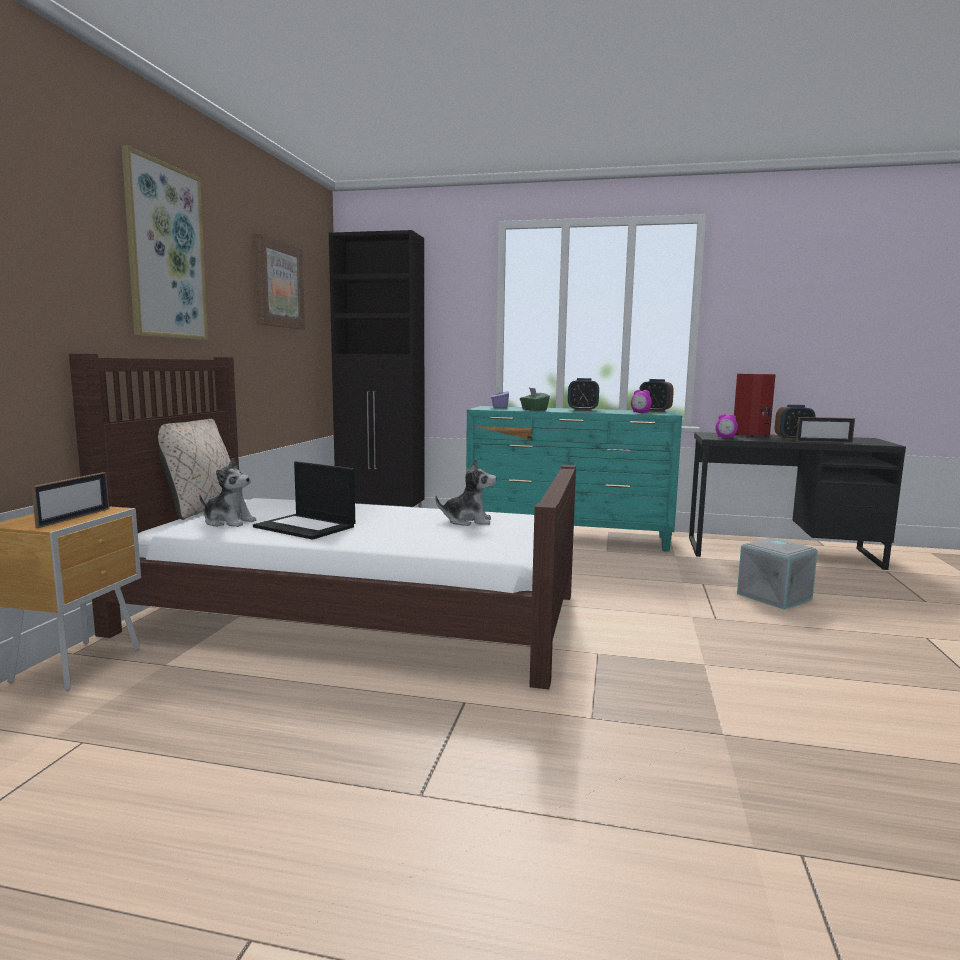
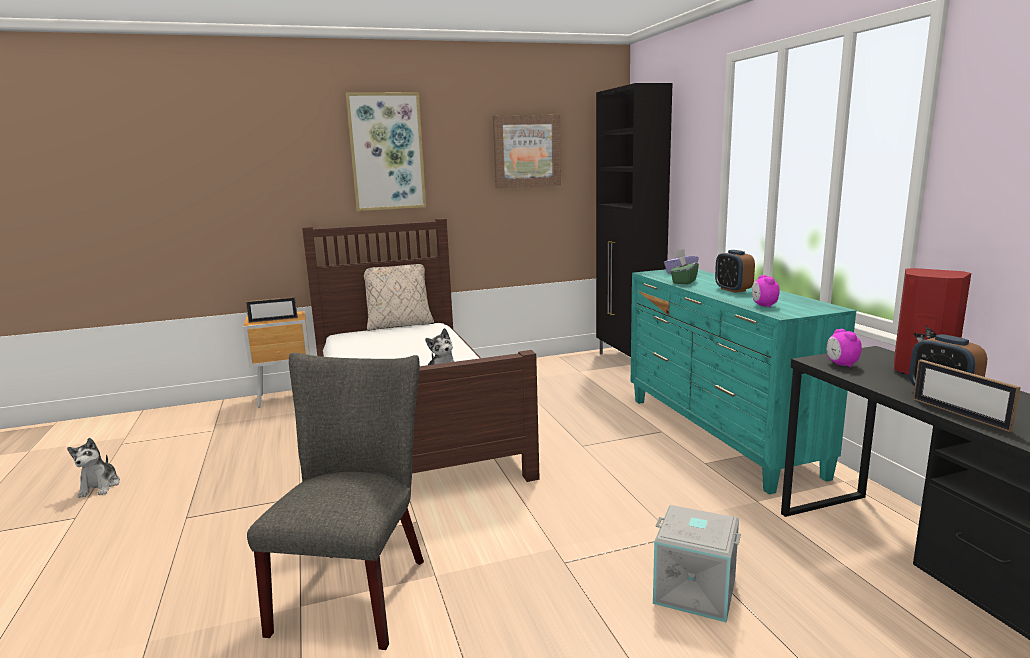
camera: 60 degrees right, 5 degrees up
plush toy [199,458,256,527] -> plush toy moved to [67,438,120,498]
laptop [253,461,355,540] -> none
alarm clock [639,379,674,412] -> none
none -> grey chair [247,353,424,650]

